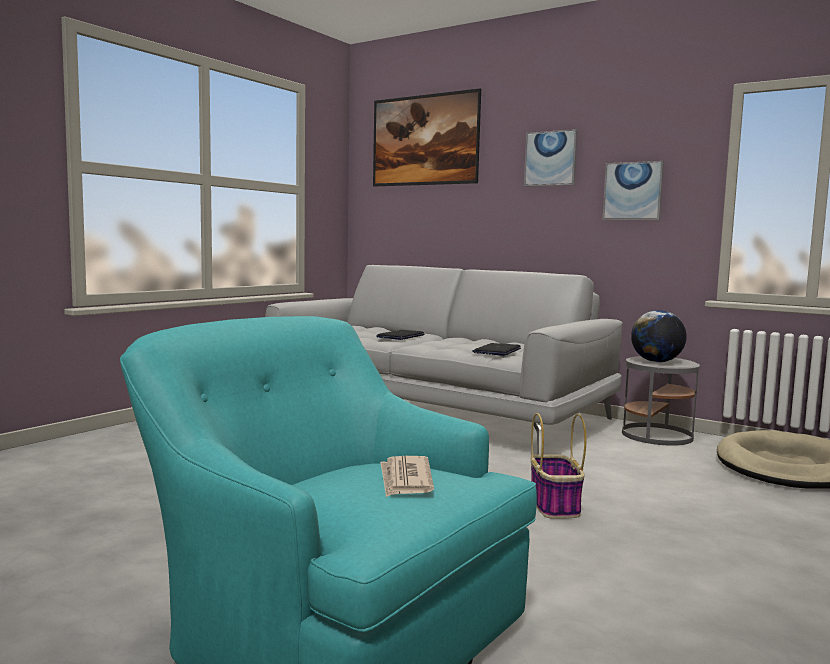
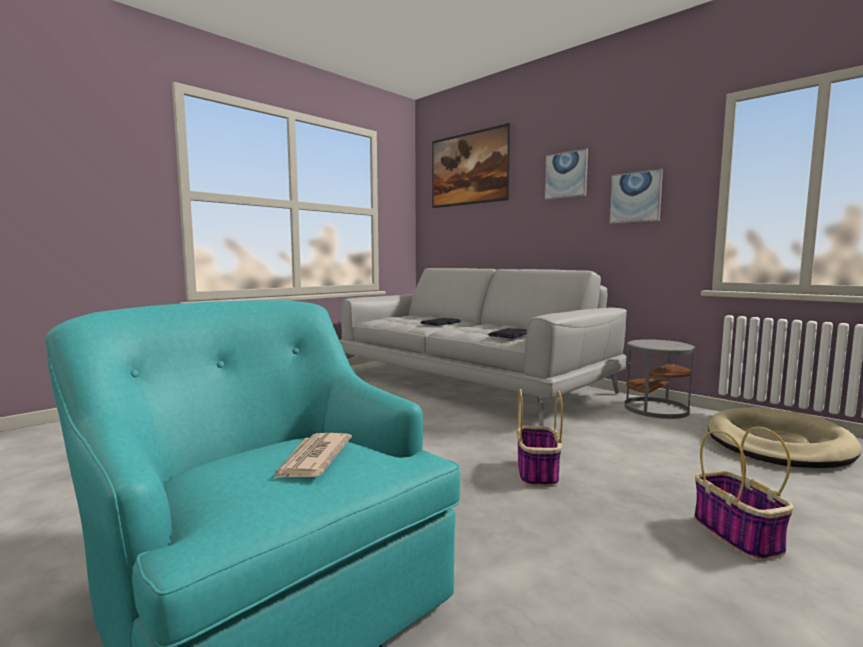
camera: 10 degrees right, 0 degrees up
globe [631,310,687,362] -> none
none -> basket [694,427,794,561]

